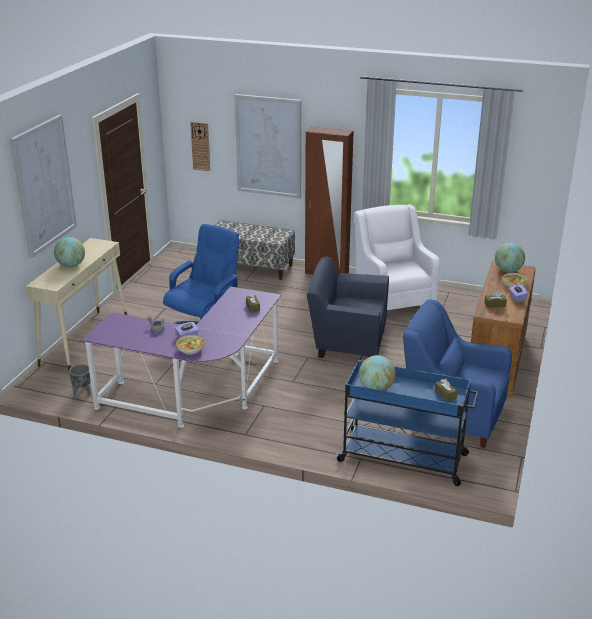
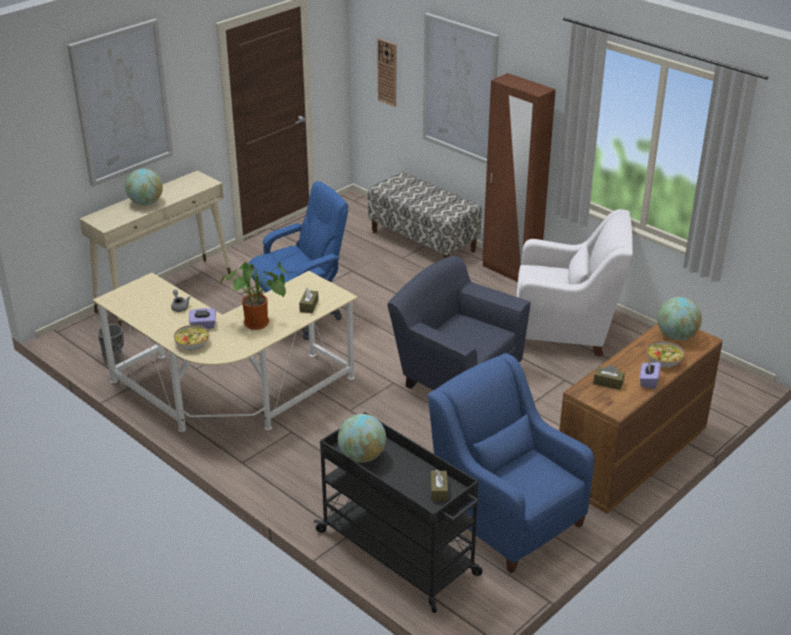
camera: 25 degrees right, 5 degrees up
purple desk [82,286,281,428] -> beige desk [93,271,358,432]
blue cart [336,360,478,486] -> black cart [314,412,483,613]
white armchair [355,205,440,310] -> white armchair turned 90 degrees clockwise [516,209,633,356]
none -> potted plant [220,261,289,330]

